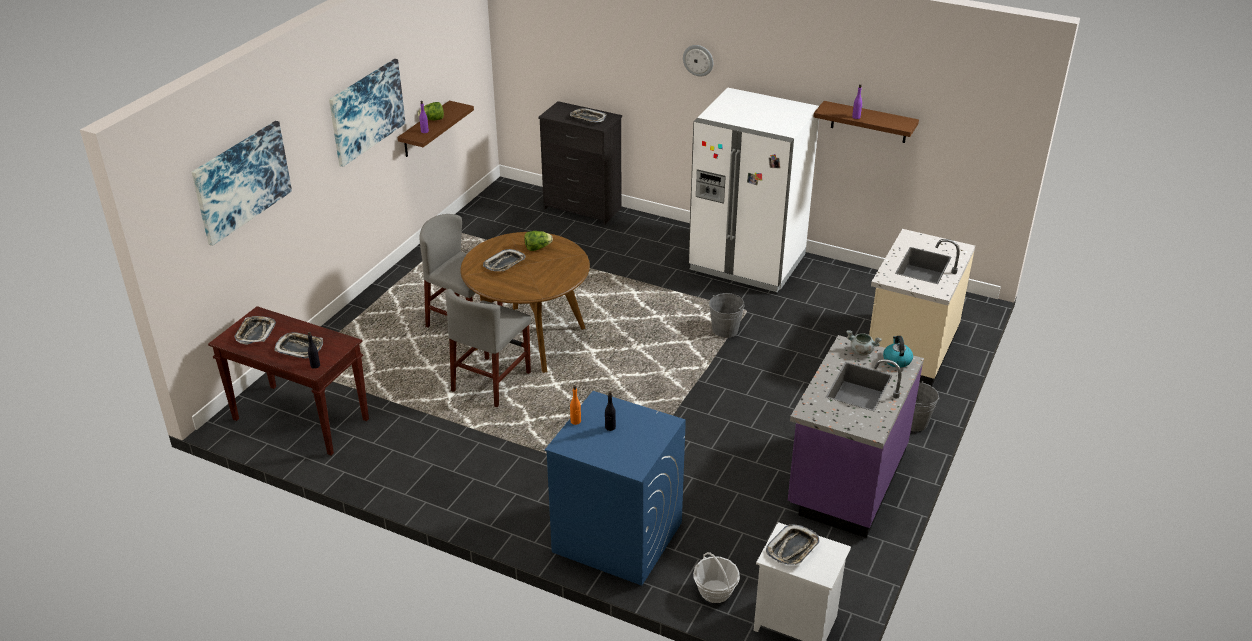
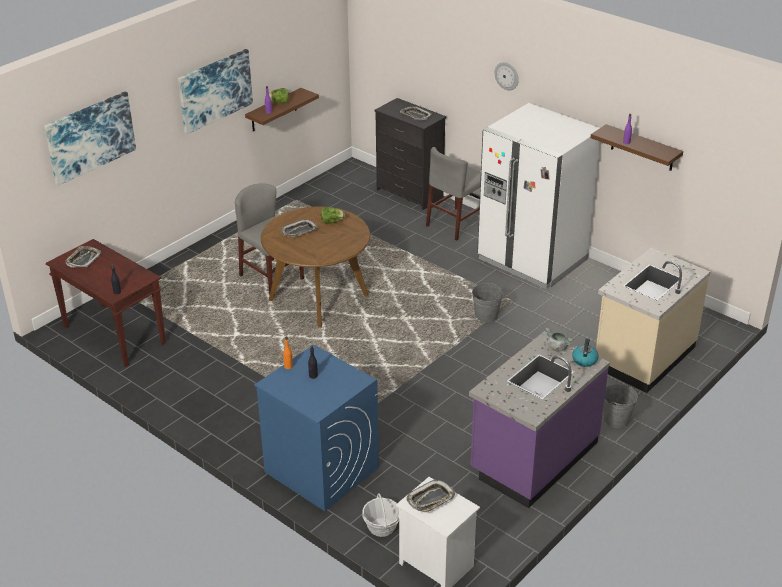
camera: 15 degrees right, 0 degrees up
tray [274,332,323,359] -> none
grey chair [446,289,531,407] -> grey chair moved to [426,147,481,241]

